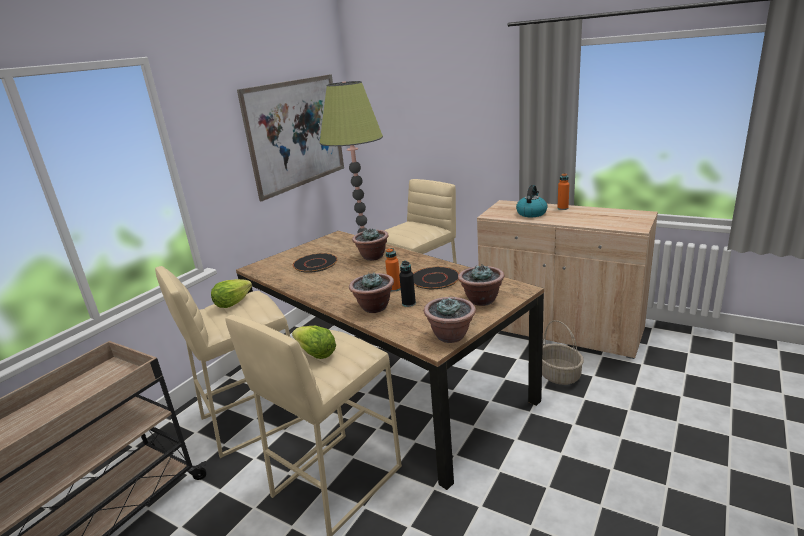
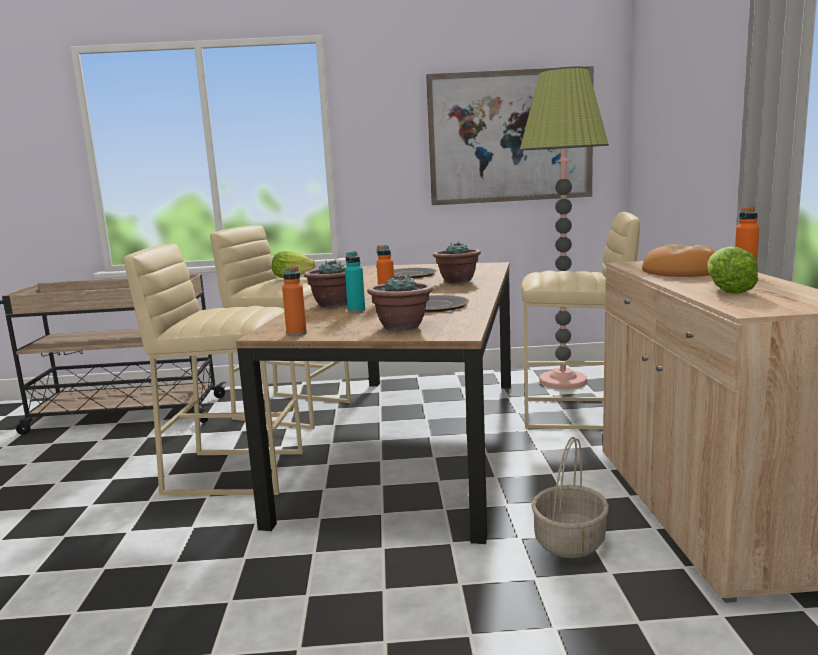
camera: 55 degrees right, 10 degrees down
lettuce [292,326,336,359] -> lettuce moved to [707,246,758,294]
black bottle [399,261,416,307] -> turquoise bottle [345,252,365,312]
potted plant [424,297,476,343] -> orange bottle [282,266,307,336]
kettle [516,185,548,217] -> bread [642,244,715,277]

